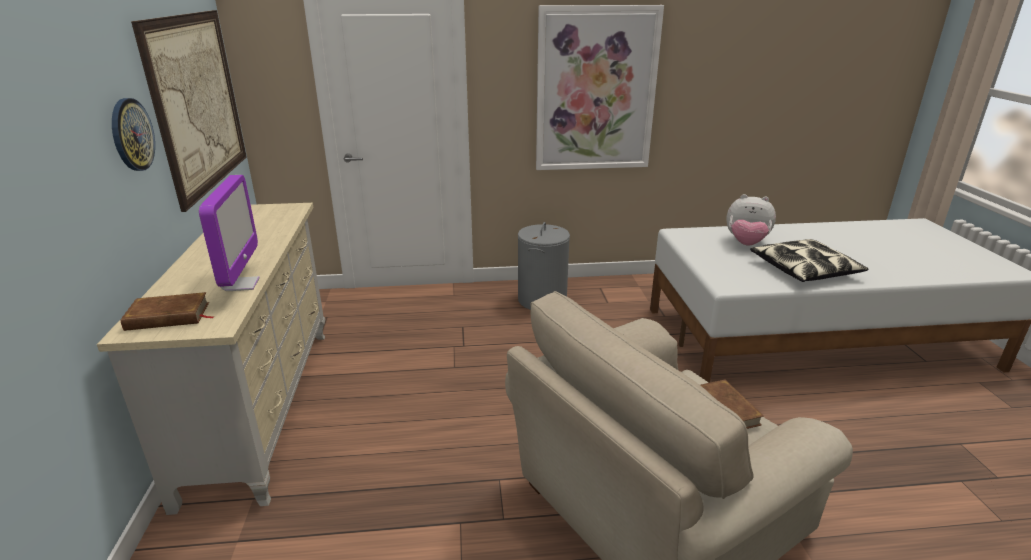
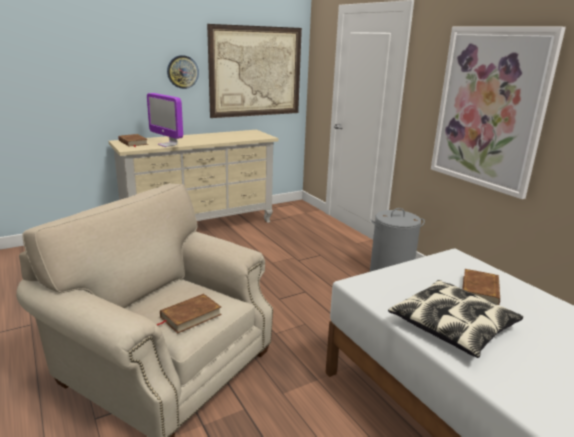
camera: 65 degrees right, 5 degrees down
monitor [199,175,260,291] -> monitor turned 75 degrees clockwise [147,93,183,147]
plush toy [726,194,776,245] -> brown book [462,269,500,305]

